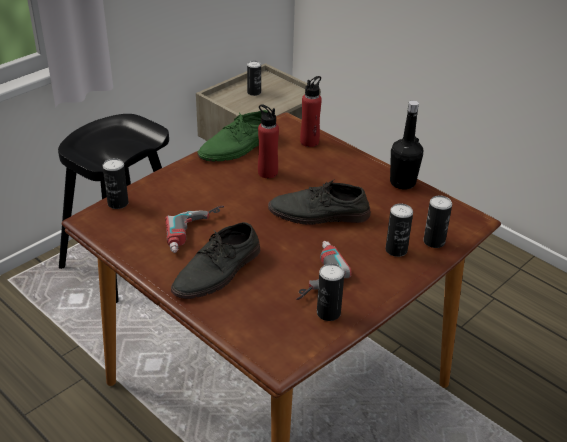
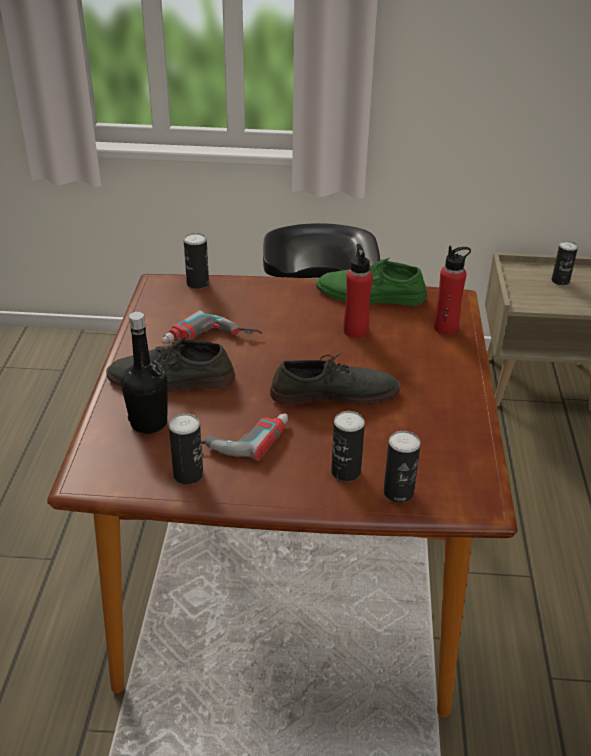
camera: 50 degrees right, 0 degrees up
grey shoe [268,179,371,225] -> grey shoe turned 120 degrees clockwise [270,353,400,405]
black bottle [390,100,423,189] -> black bottle moved to [121,312,168,434]

